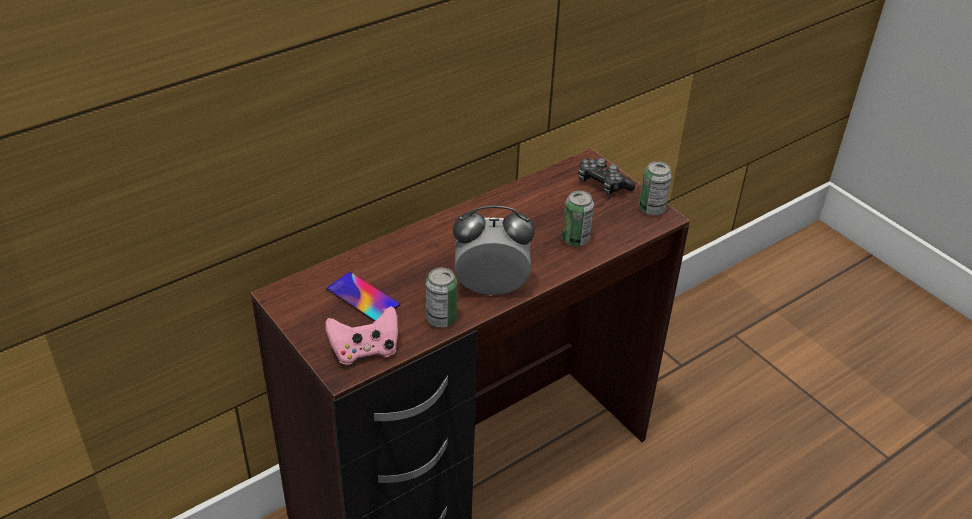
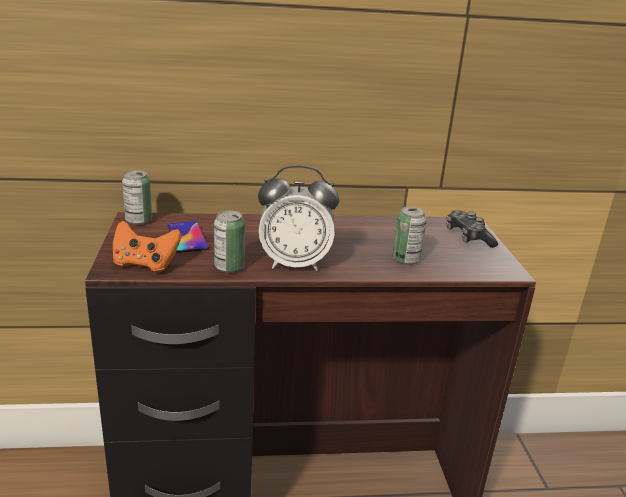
camera: 30 degrees right, 15 degrees down
pink game controller [325,306,398,365] -> orange game controller [113,220,182,272]
alarm clock [453,206,535,296] -> alarm clock turned 150 degrees clockwise [258,165,339,271]
can [639,161,672,215] -> can moved to [122,170,152,225]

